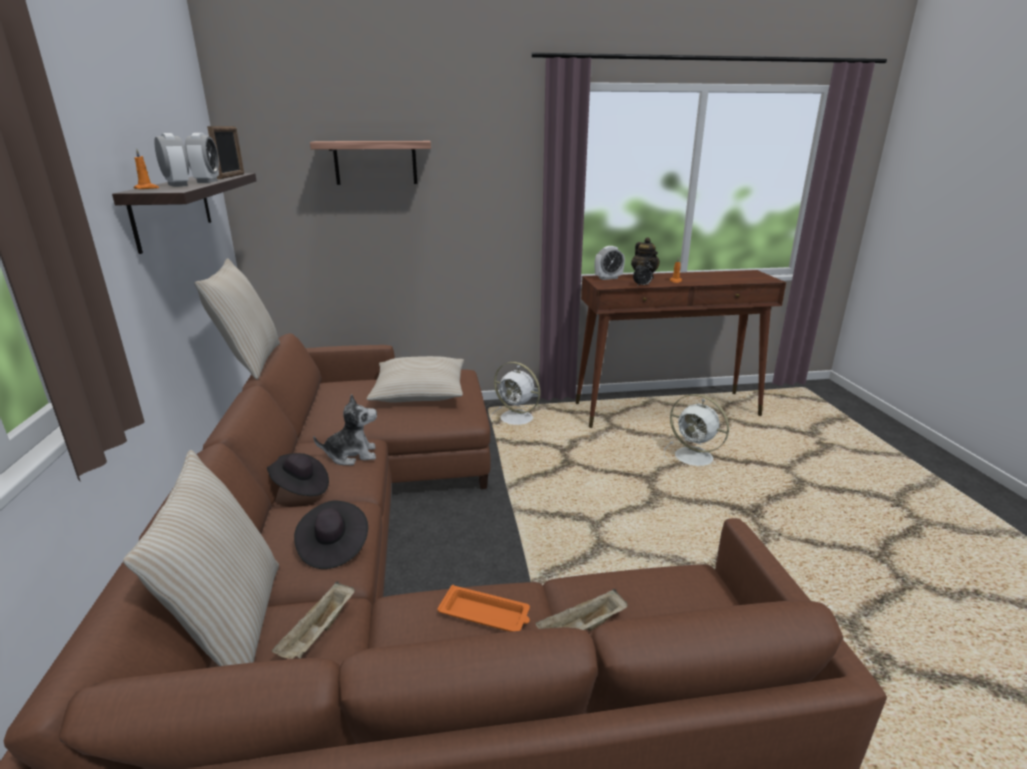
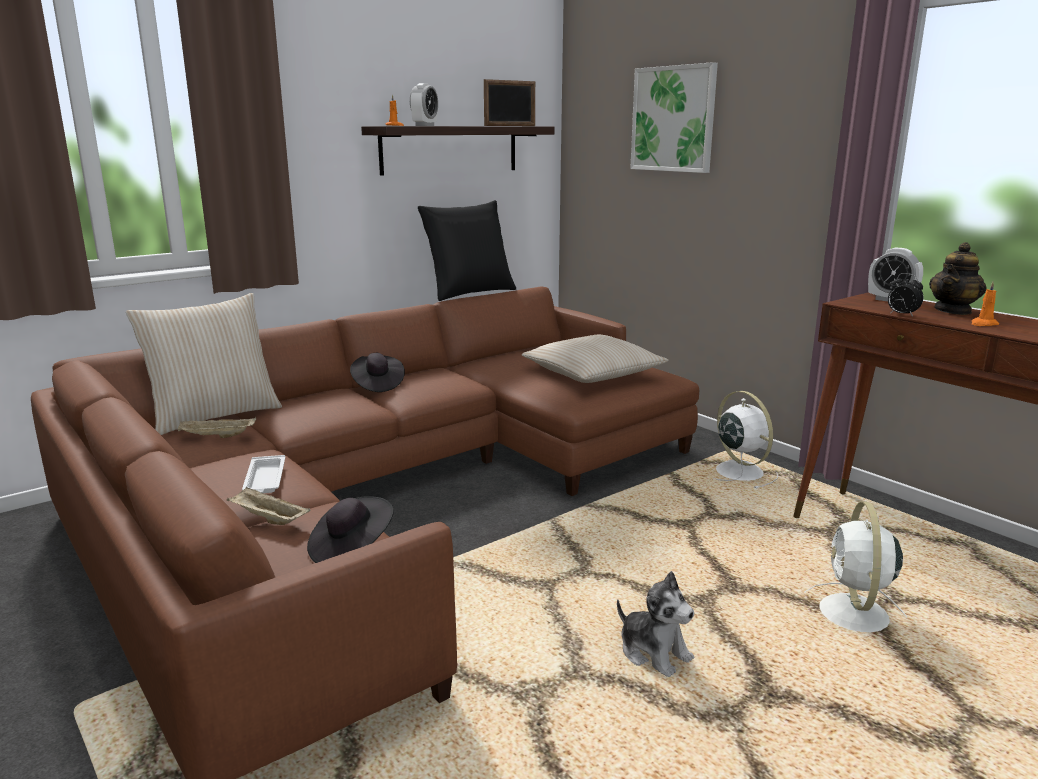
camera: 60 degrees right, 5 degrees down
alarm clock [185,133,219,183] -> none
beige pillow [194,258,280,379] -> black pillow [418,200,516,301]
black hat [294,501,368,569] -> black hat moved to [307,496,394,563]
shelf [310,141,431,185] -> picture [630,62,718,173]
plush toy [313,394,377,465] -> plush toy moved to [617,571,694,677]
orange tray [437,585,530,632] -> white tray [242,455,285,493]
white fan [490,362,540,425] -> white fan turned 150 degrees clockwise [714,391,778,489]

